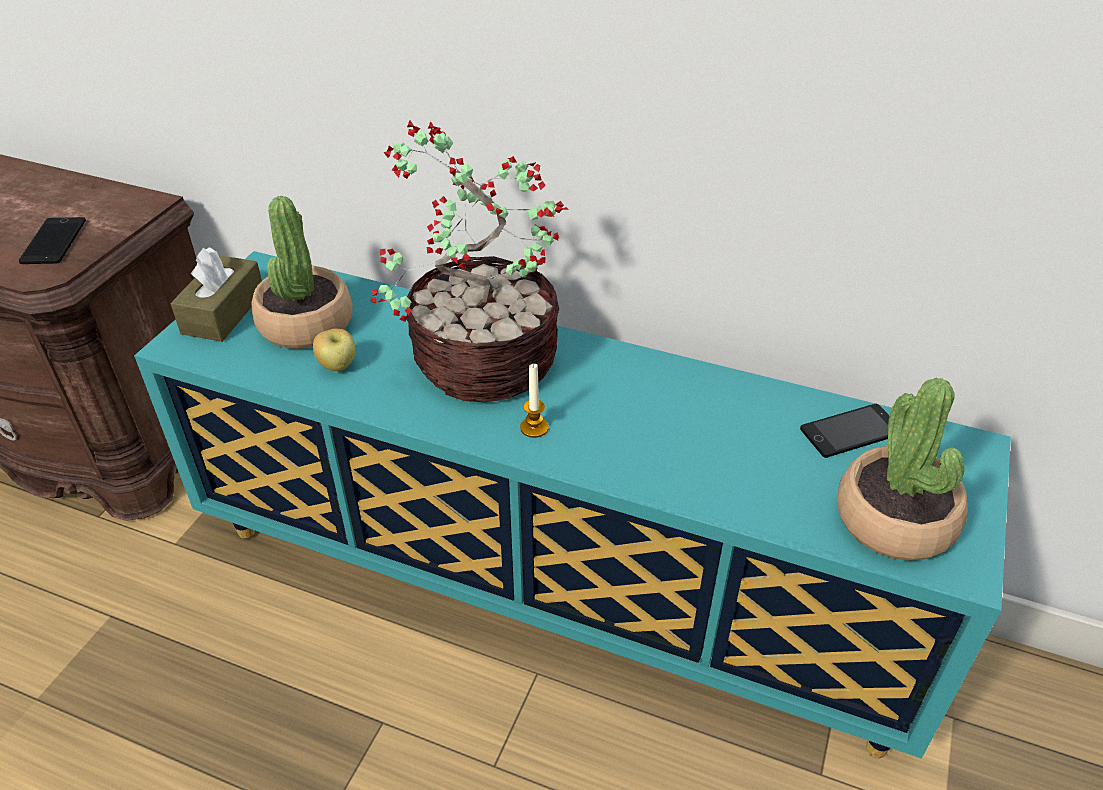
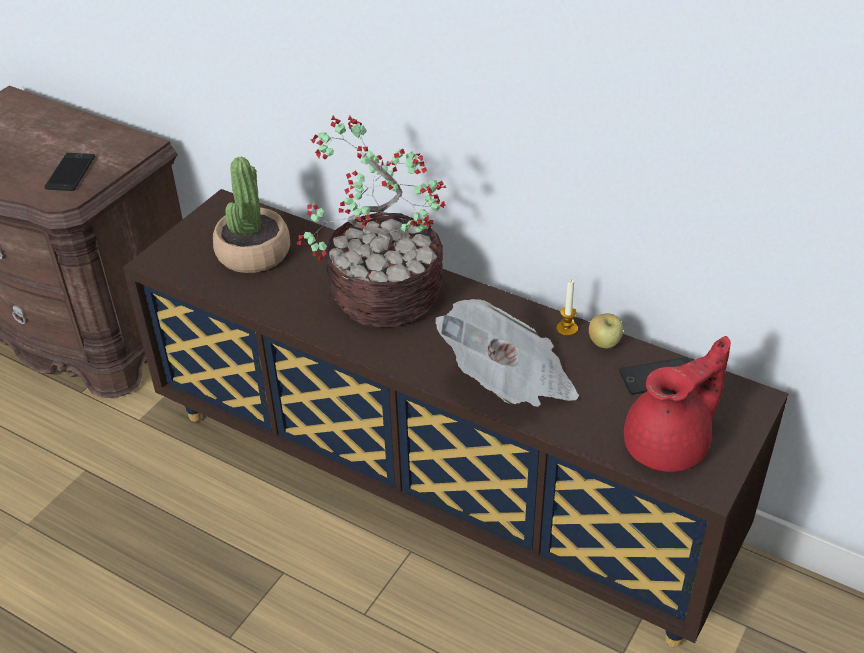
camera: 10 degrees right, 0 degrees up
turquoise tv stand [134,251,1011,759] -> brown tv stand [123,189,789,647]
brown tissue box [170,247,262,342] -> none
apple [313,328,356,371] -> apple moved to [589,313,623,348]
candle [520,363,549,438] -> candle moved to [556,280,578,336]
potted plant [837,377,968,561] -> red teapot [624,336,731,472]
none -> newspaper [435,299,579,407]

